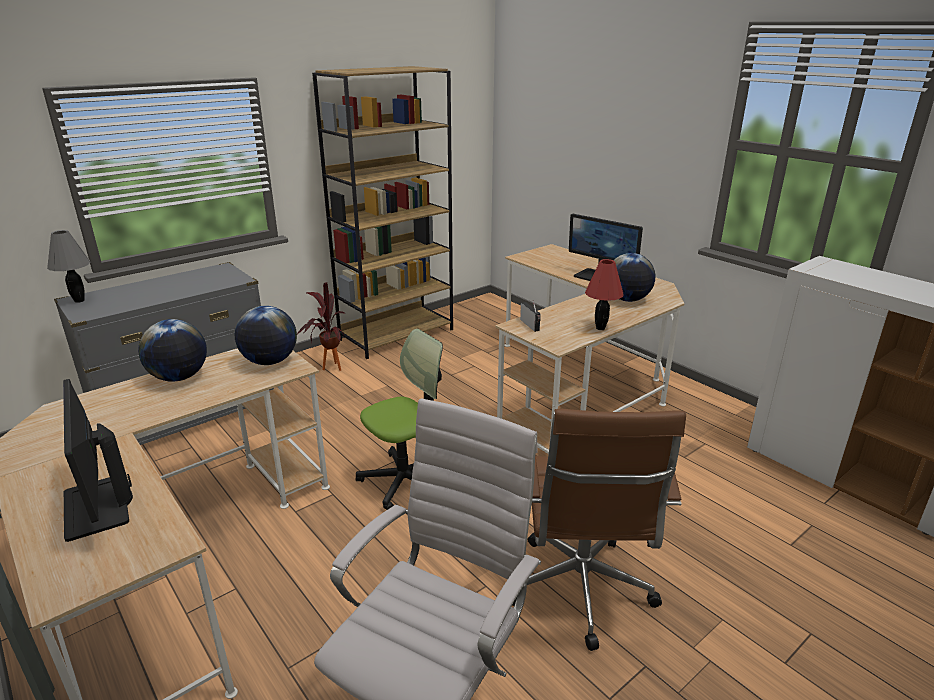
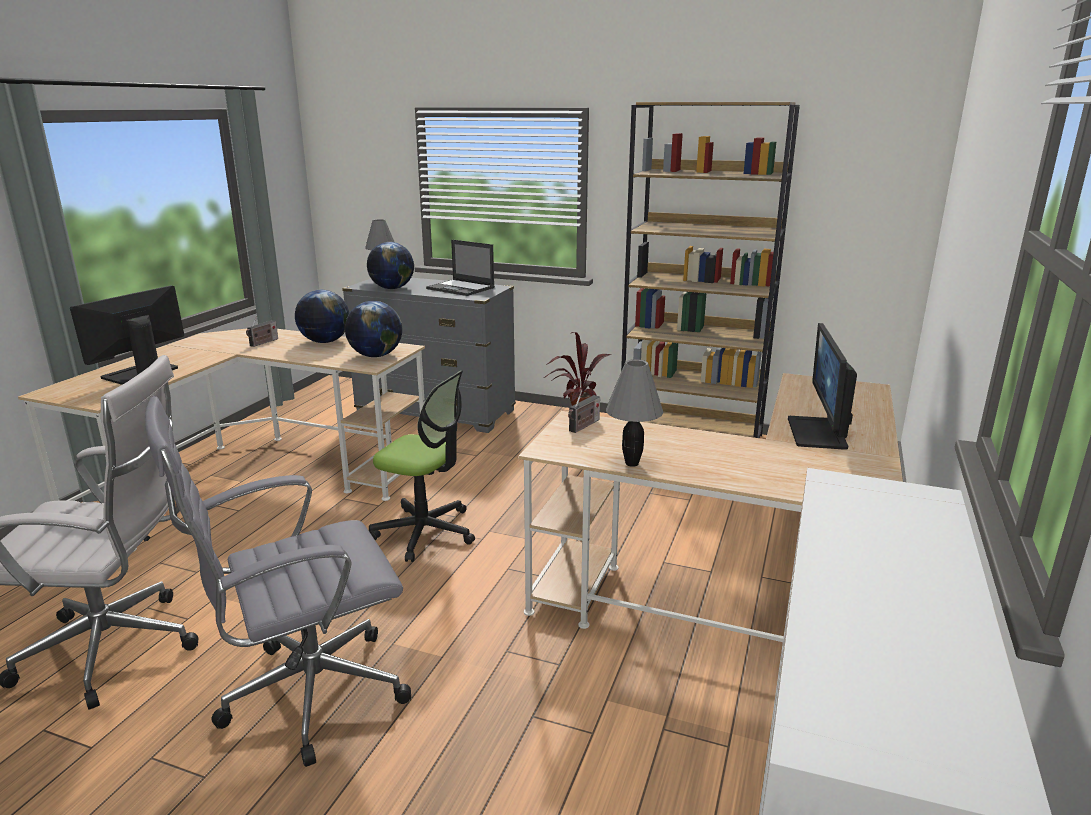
camera: 60 degrees right, 5 degrees down
brown office chair [512,409,686,651] -> grey office chair [145,396,411,767]
red table lamp [585,259,624,330] -> grey table lamp [606,359,664,467]
globe [614,253,655,302] -> globe moved to [367,242,414,289]
none -> radio [246,315,278,347]
none -> laptop [426,239,495,296]

